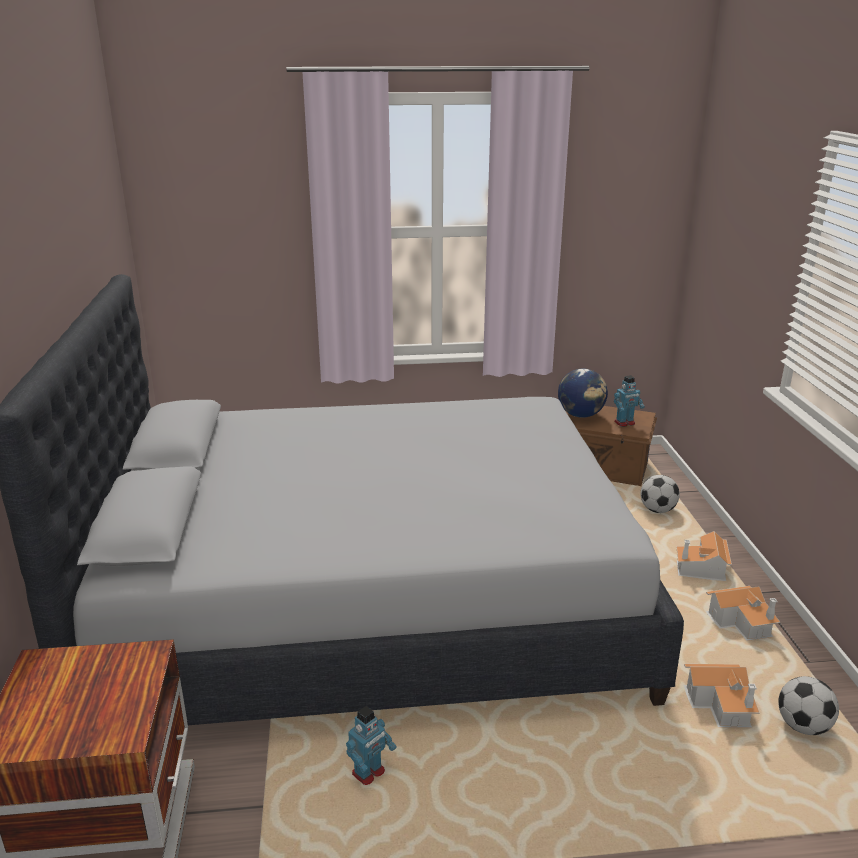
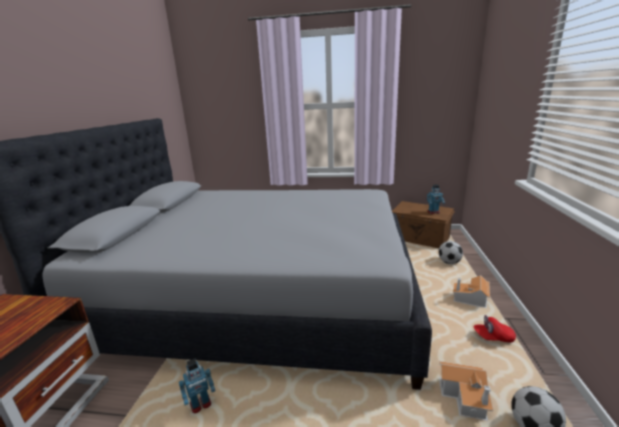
camera: 15 degrees right, 5 degrees down
globe [558,369,608,418] -> none
toy house [706,586,780,641] -> red cap [474,315,516,343]

